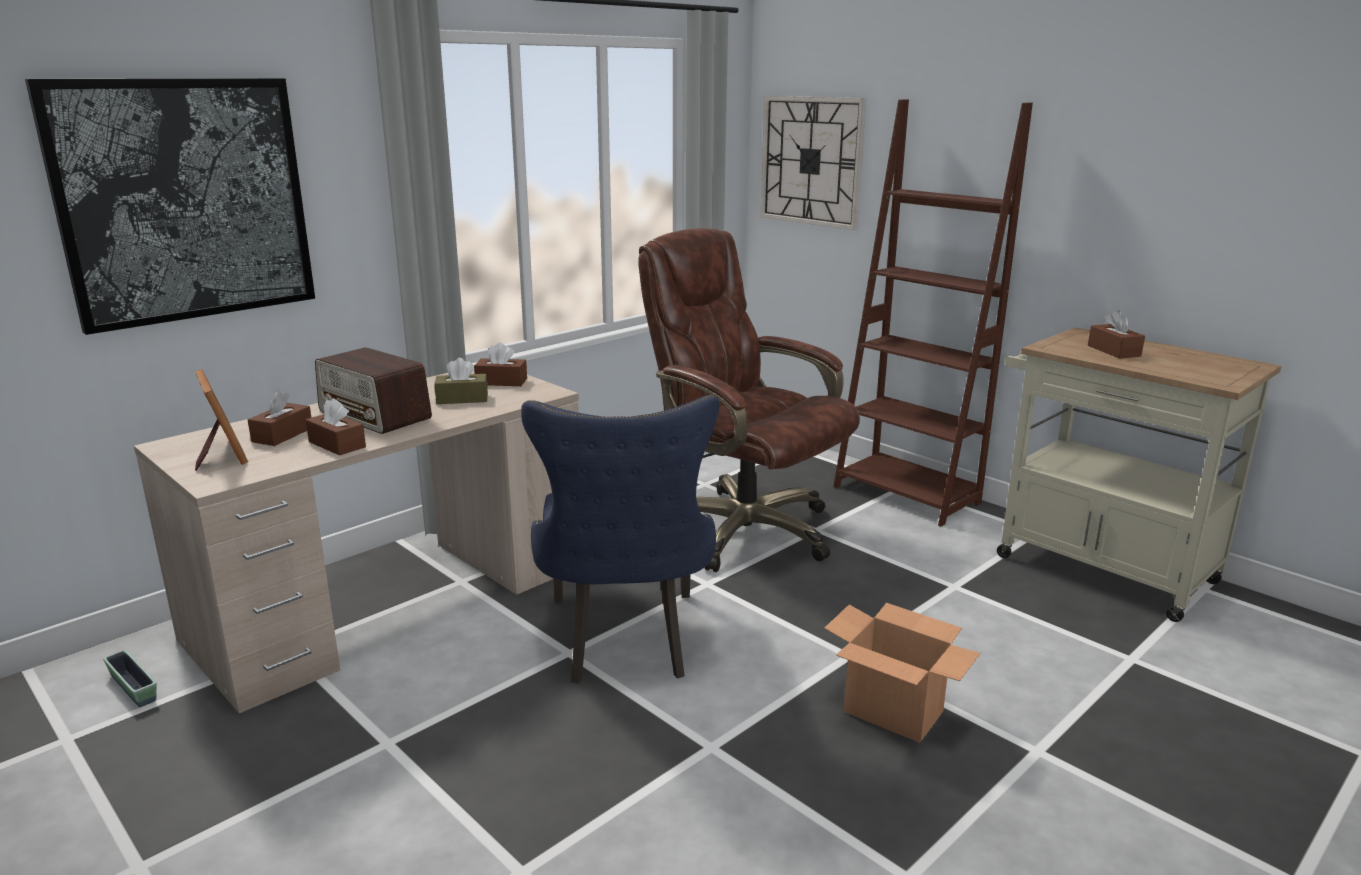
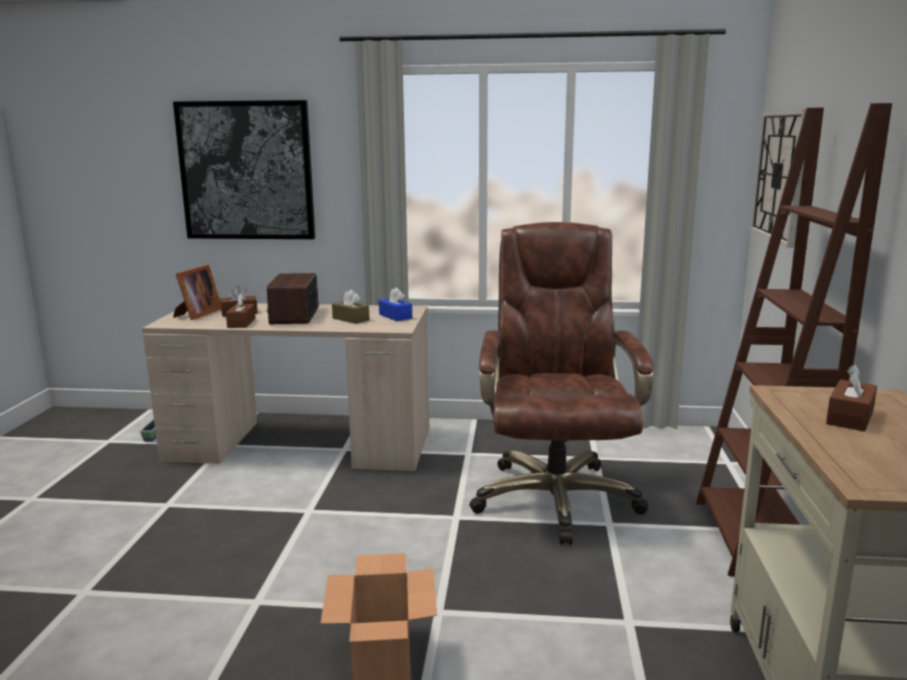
camera: 50 degrees right, 5 degrees down
brown tissue box [474,343,527,386] -> blue tissue box [379,287,412,321]
blue chair [521,395,719,684] -> none

